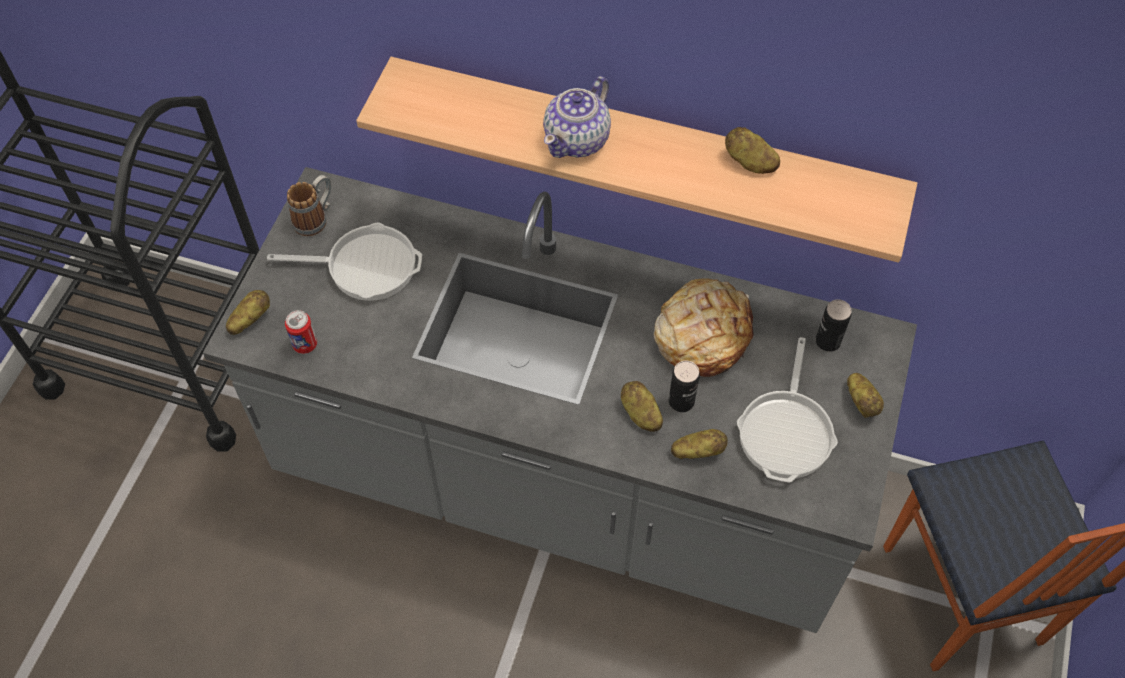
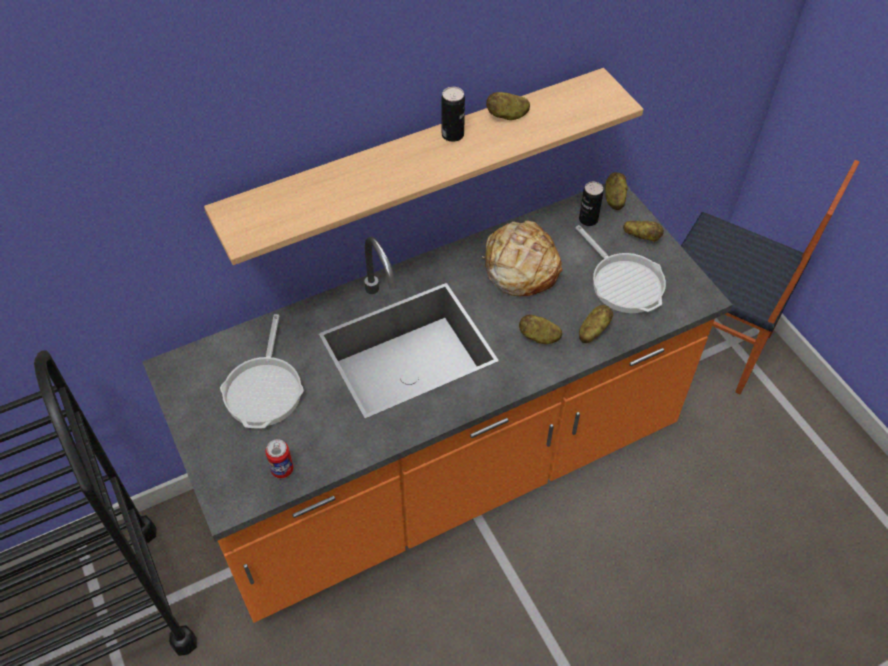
camera: 45 degrees left, 5 degrees down
grey counter [203,167,917,633] -> orange counter [143,183,733,623]
potato [226,290,270,335] -> potato moved to [605,172,627,210]
frying pan [267,222,422,301] -> frying pan turned 135 degrees clockwise [220,314,304,428]
mug [287,175,331,236] -> none
teapot [543,76,611,158] -> none
can [669,360,700,412] -> can moved to [442,87,465,142]

